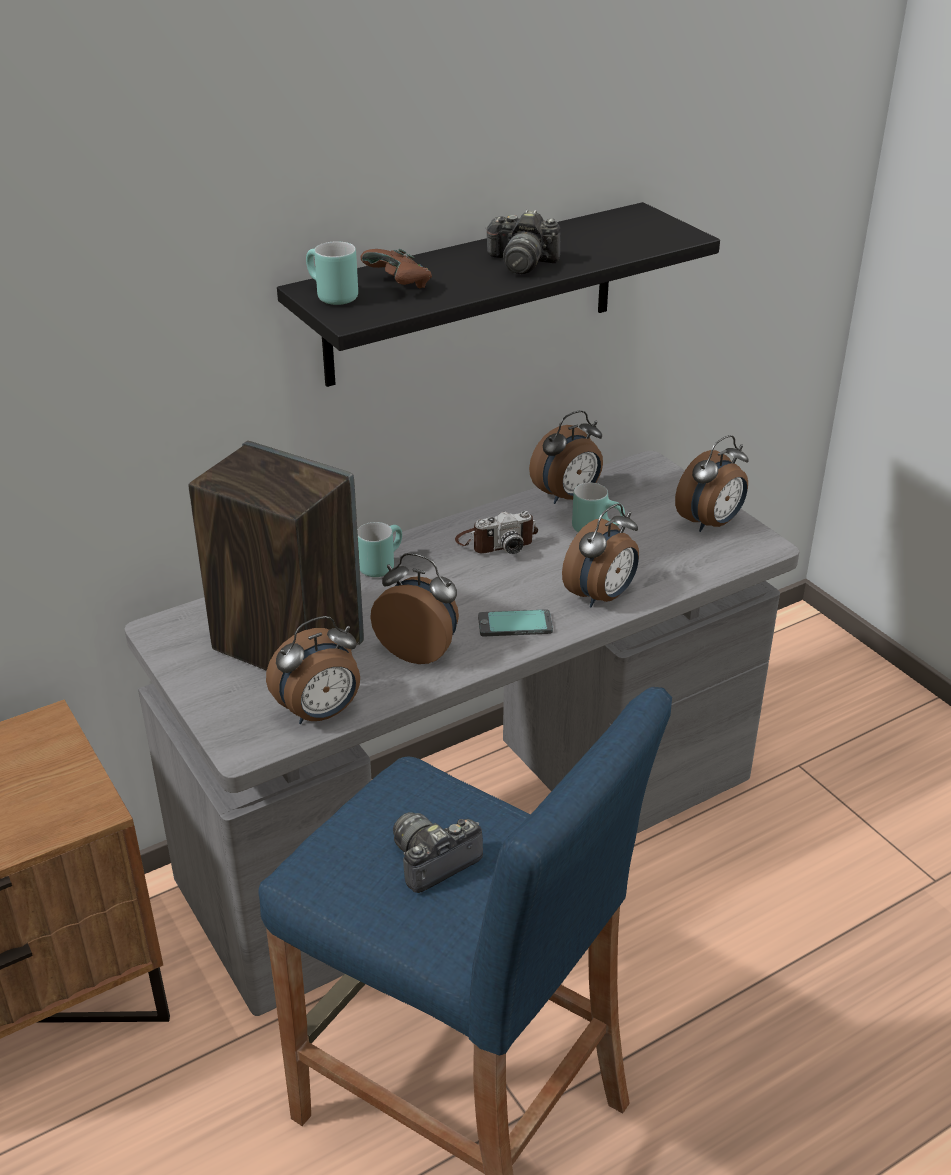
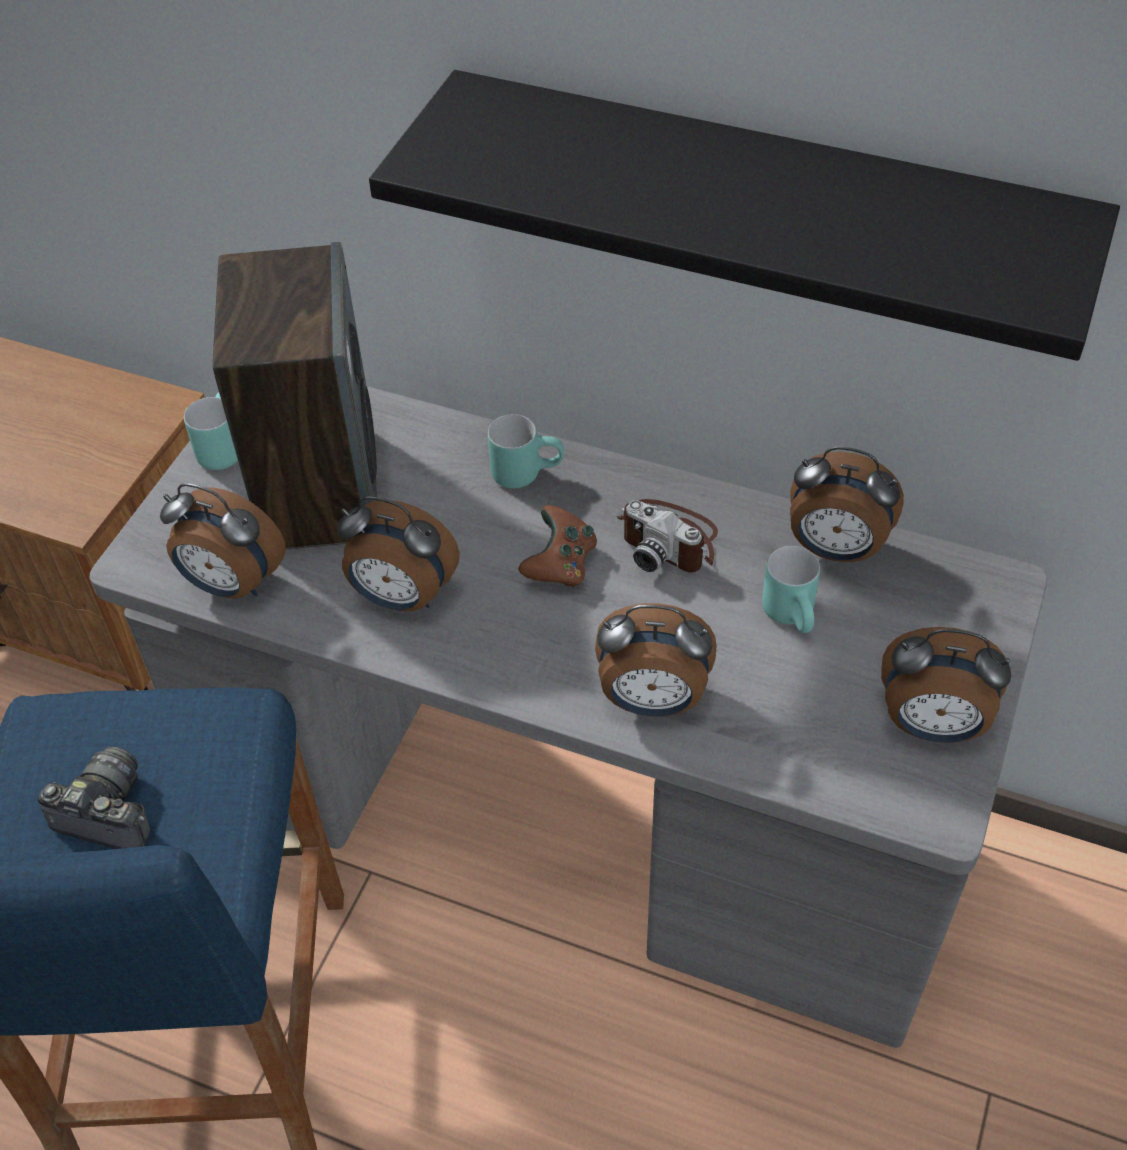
camera: 55 degrees right, 15 degrees up
turquoise mug [306,241,358,305] -> turquoise mug moved to [184,392,238,470]
brown game controller [360,249,432,288] -> brown game controller moved to [518,505,597,588]
alarm clock [370,553,459,664] -> alarm clock turned 120 degrees clockwise [337,496,460,611]
phone [478,609,553,637] -> none
camera [485,209,560,274] -> none

